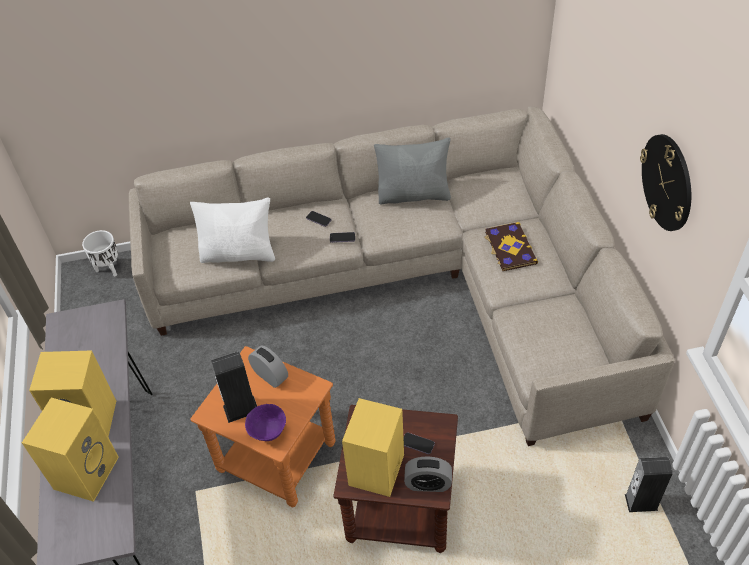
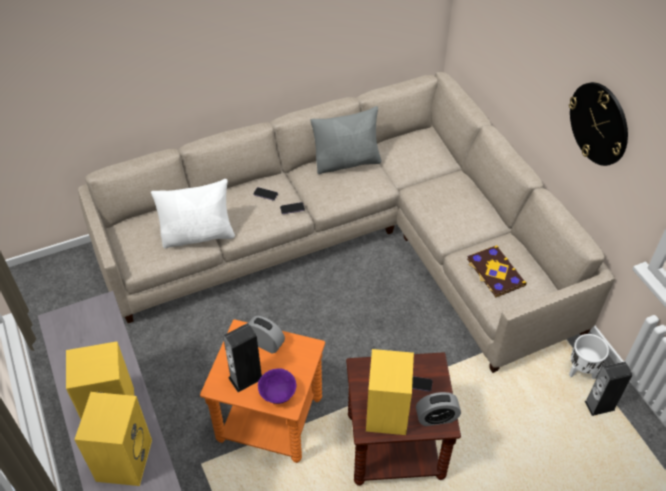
camera: 15 degrees left, 0 degrees up
white planter [82,230,118,276] -> white planter moved to [569,334,609,379]
book [484,222,538,271] -> book moved to [467,245,527,297]

